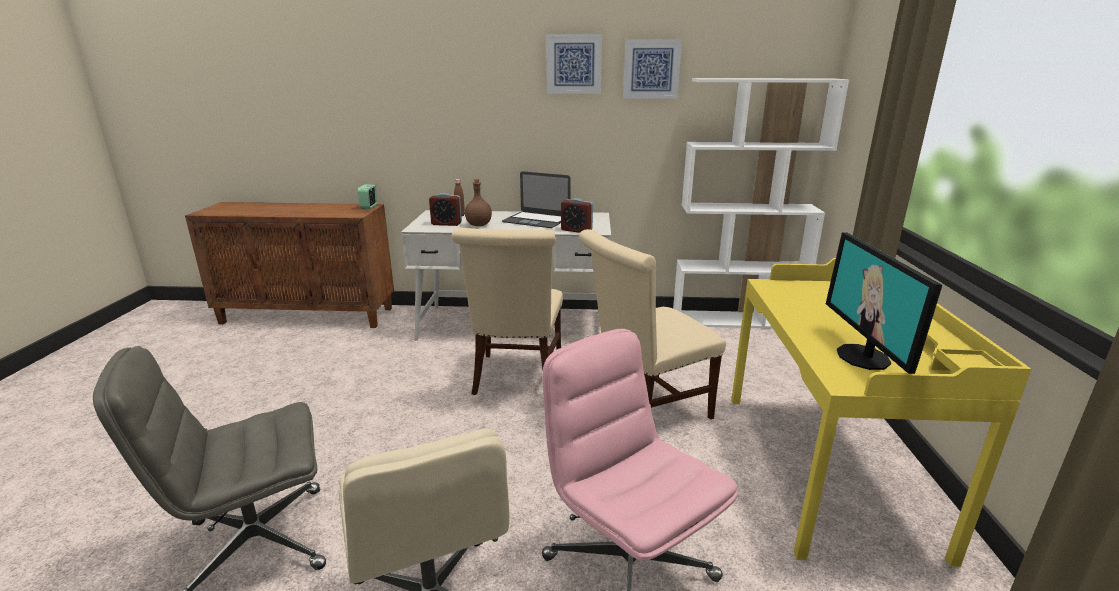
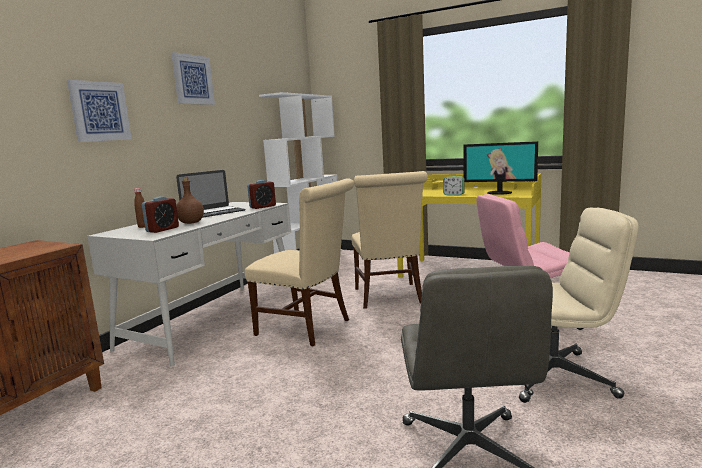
camera: 65 degrees left, 10 degrees down
alarm clock [358,184,377,209] -> alarm clock moved to [443,176,465,195]
picture [623,39,682,99] -> picture moved to [67,80,132,142]

